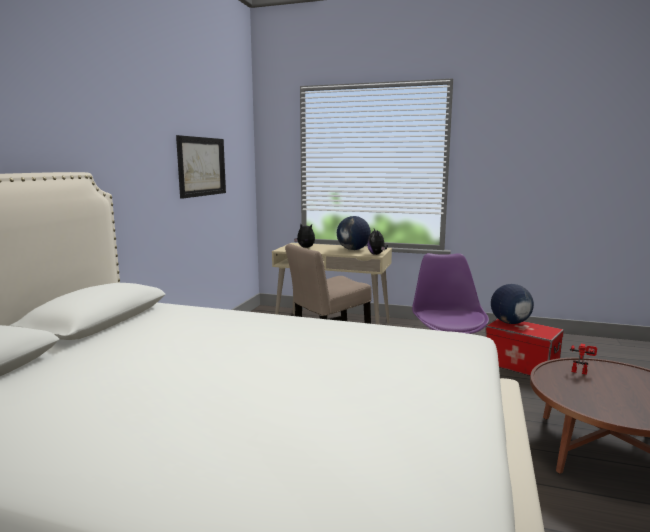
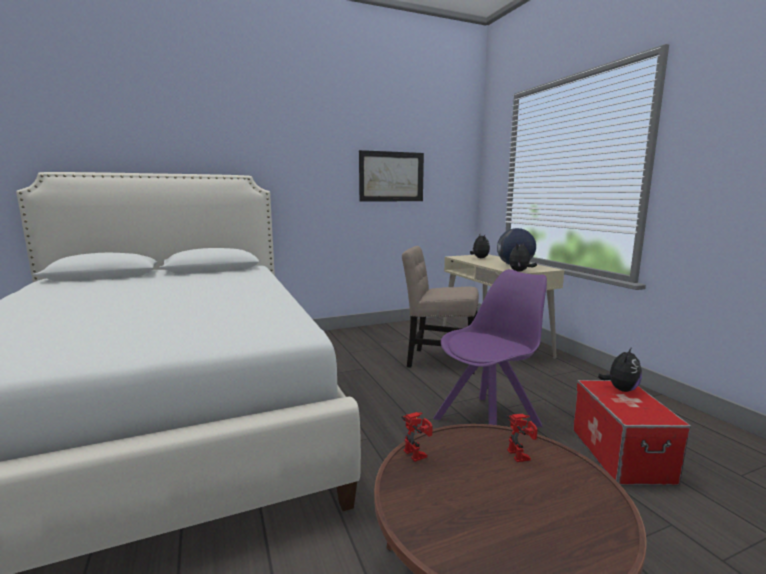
camera: 50 degrees right, 0 degrees up
globe [491,284,534,324] -> plush toy [598,347,642,392]
none -> toy robot [401,412,433,462]

